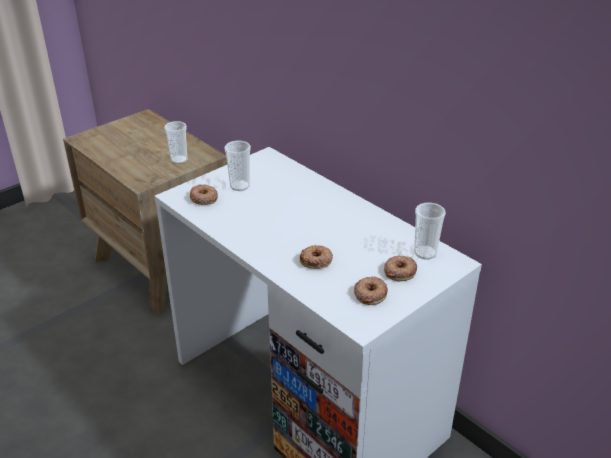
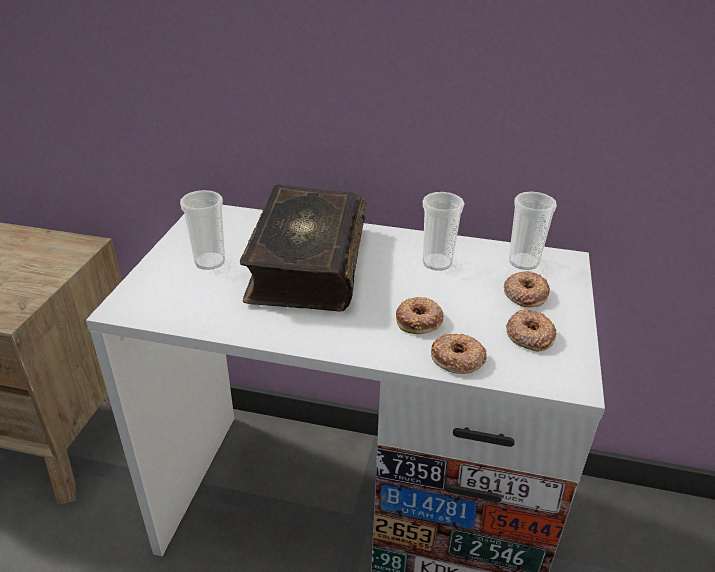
camera: 35 degrees left, 0 degrees up
cup [164,121,188,164] -> cup moved to [422,192,465,271]
donut [190,184,218,205] -> donut moved to [431,334,487,374]
none -> book [240,184,367,312]

